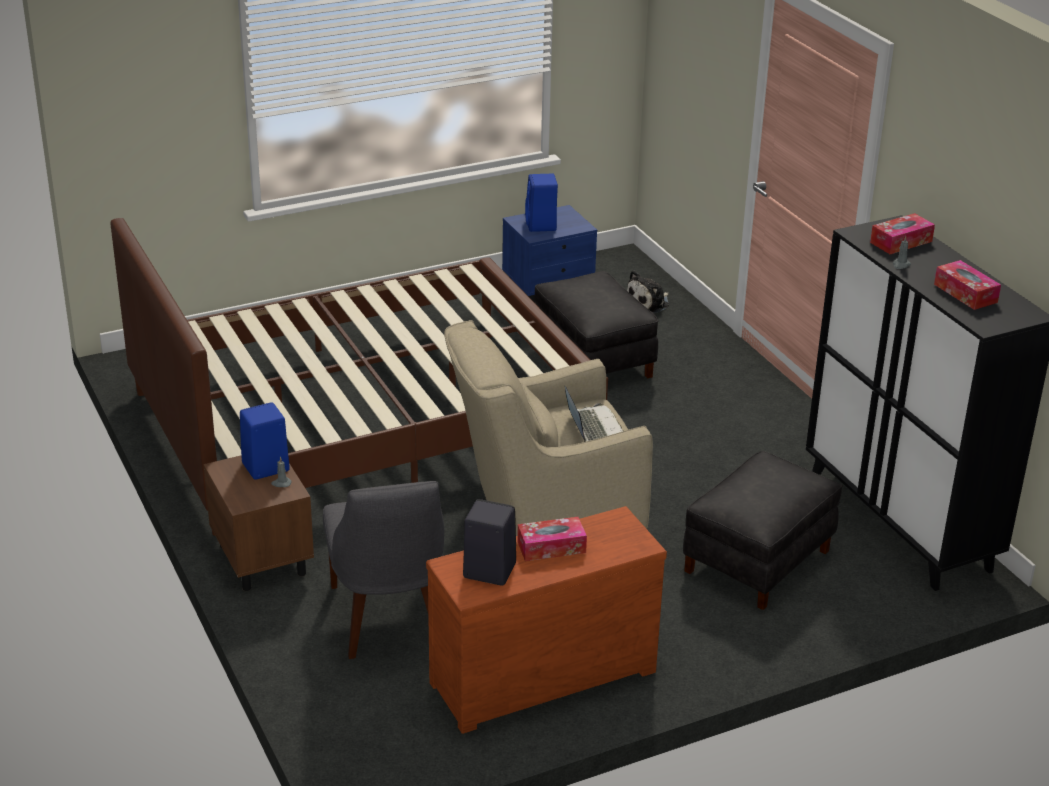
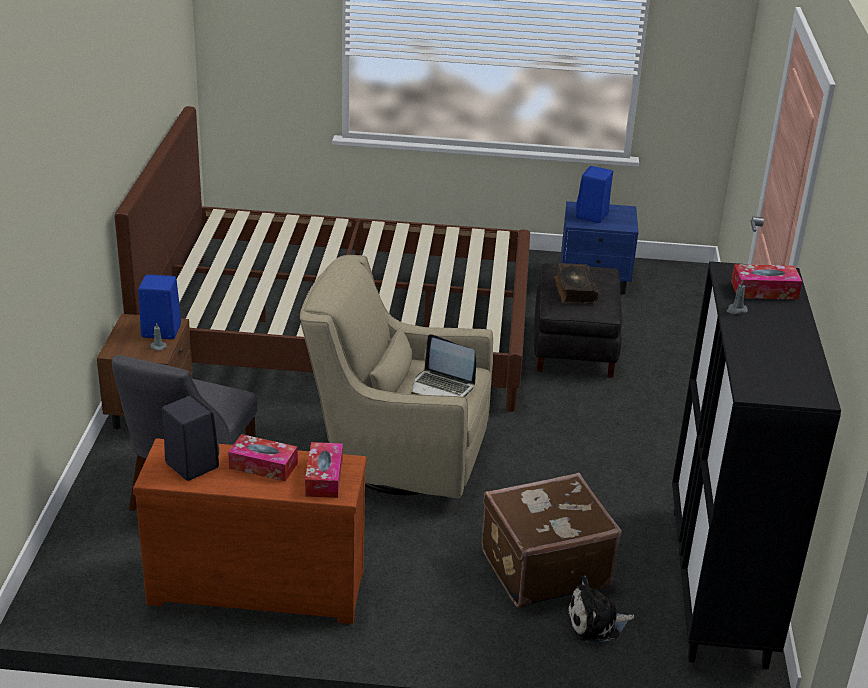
camera: 30 degrees right, 0 degrees up
laptop [565,386,623,442] -> laptop turned 105 degrees clockwise [411,334,476,397]
plush toy [627,270,669,314] -> plush toy moved to [566,575,635,643]
black ottoman [683,451,843,610] -> brown suitcase [482,473,622,608]
tissue box [934,260,1001,310] -> tissue box moved to [305,442,343,498]
none -> book [554,263,599,304]

